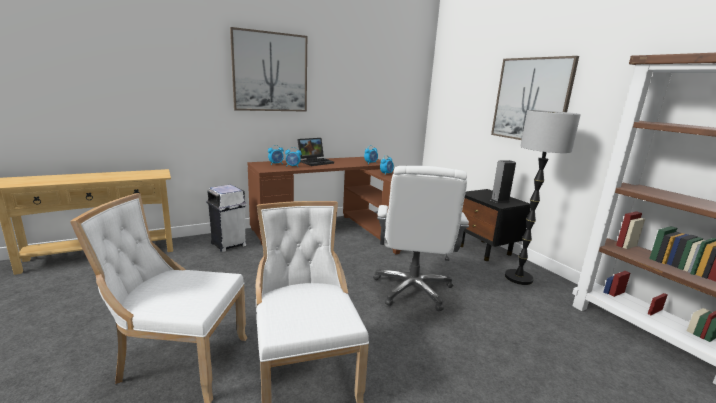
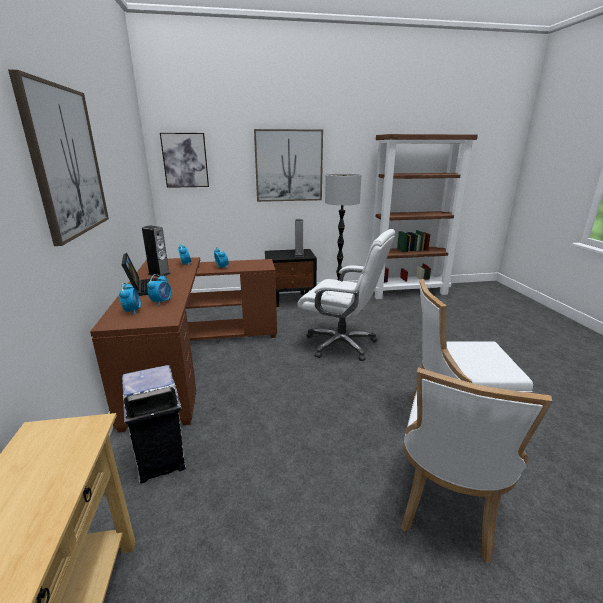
camera: 70 degrees left, 5 degrees up
none -> speaker [142,225,170,277]
none -> picture [160,133,209,188]

